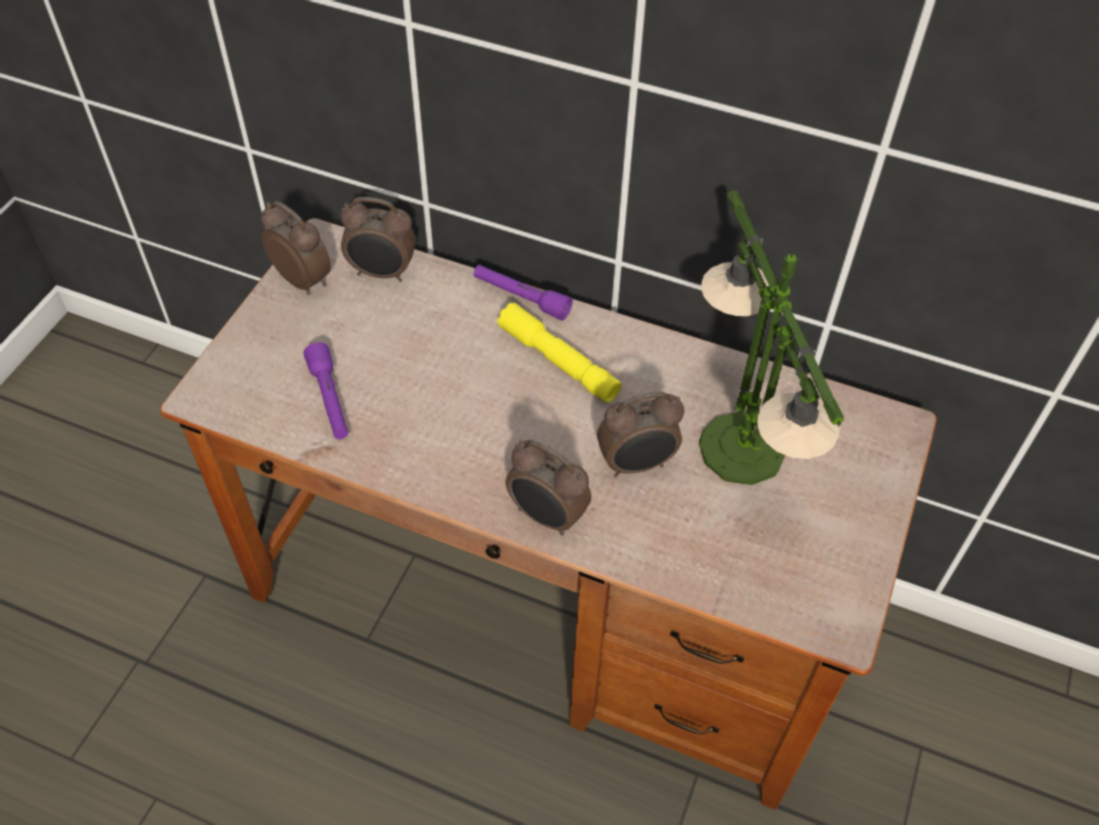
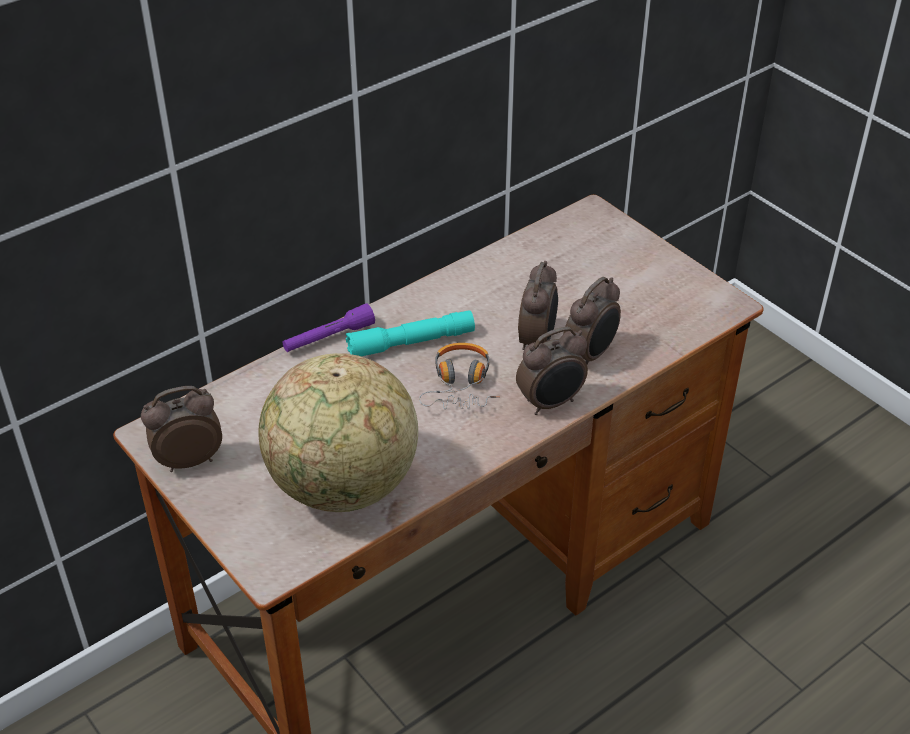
camera: 60 degrees left, 10 degrees down
purple flashlight [304,342,348,439] -> globe [258,353,418,512]
alarm clock [340,197,416,282] -> alarm clock moved to [563,277,621,365]
yellow flashlight [497,302,622,403] -> turquoise flashlight [346,310,475,356]
table lamp [699,191,844,485] -> none
none -> headphones [419,343,500,409]

